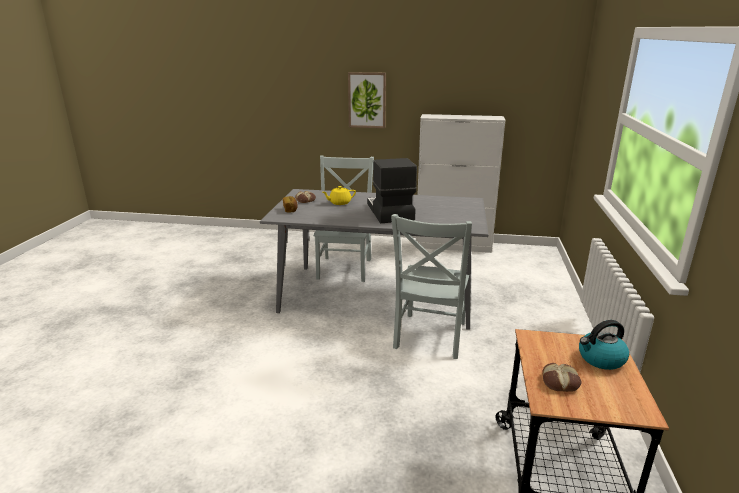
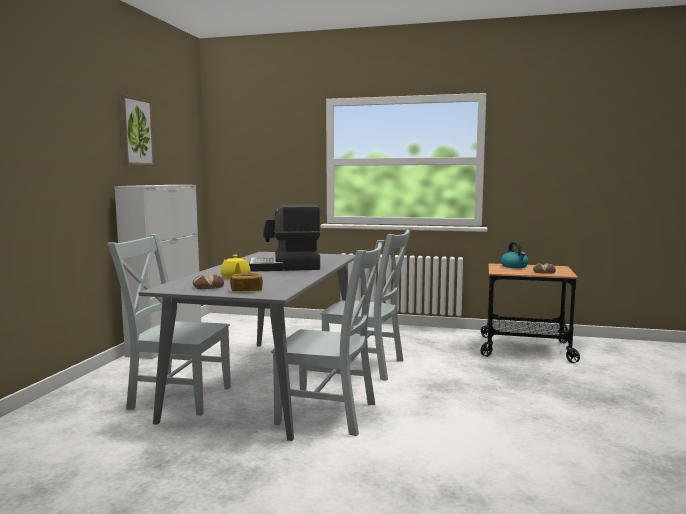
camera: 85 degrees left, 15 degrees down
picture [348,72,386,128] -> picture moved to [120,94,155,166]
none -> grey chair [271,240,384,436]

